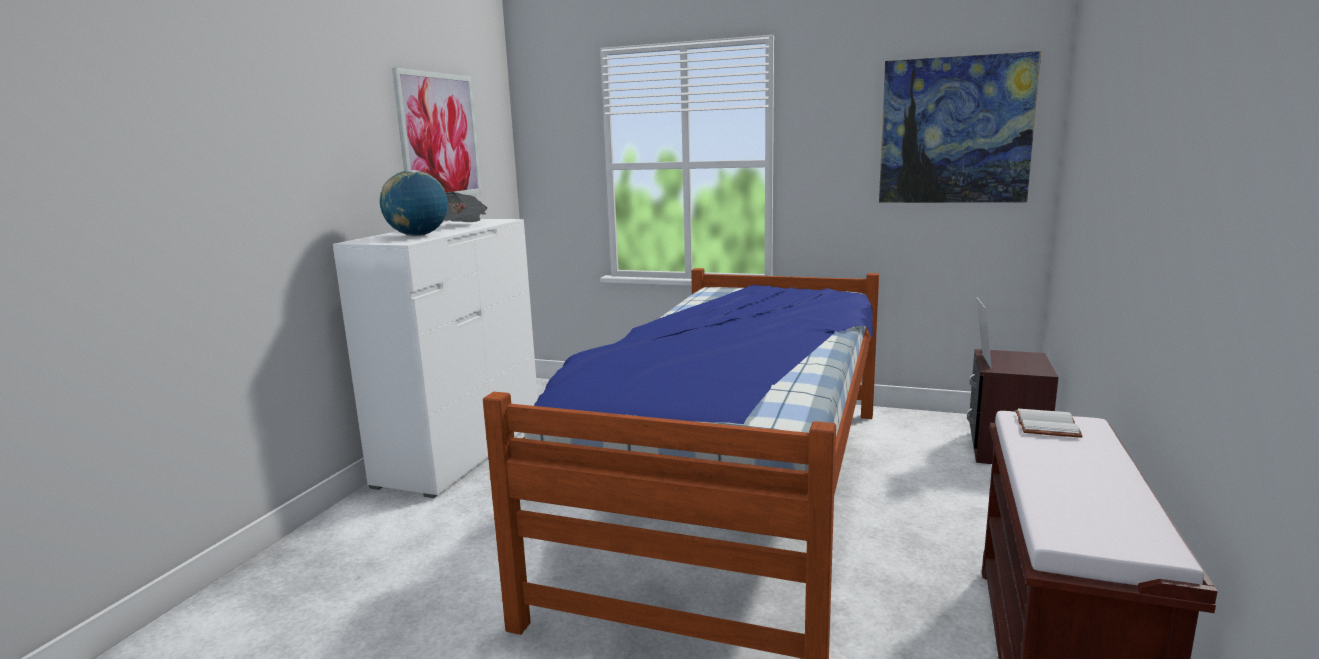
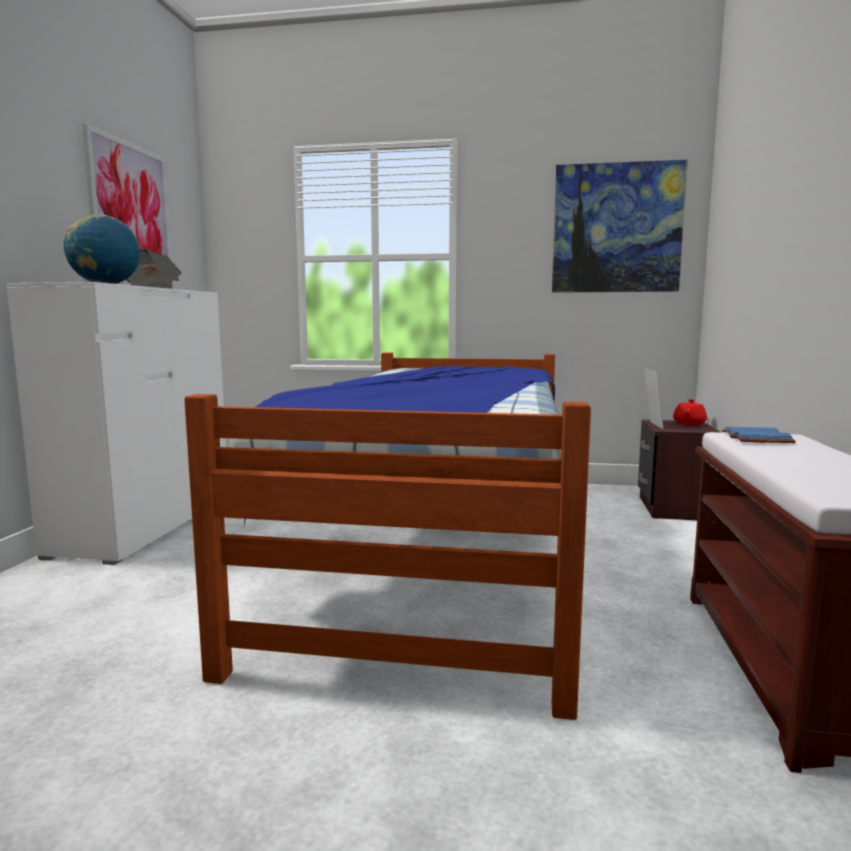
camera: 10 degrees left, 5 degrees down
white book [1015,409,1082,438] -> blue book [722,427,796,443]
none -> red teapot [673,399,707,425]

